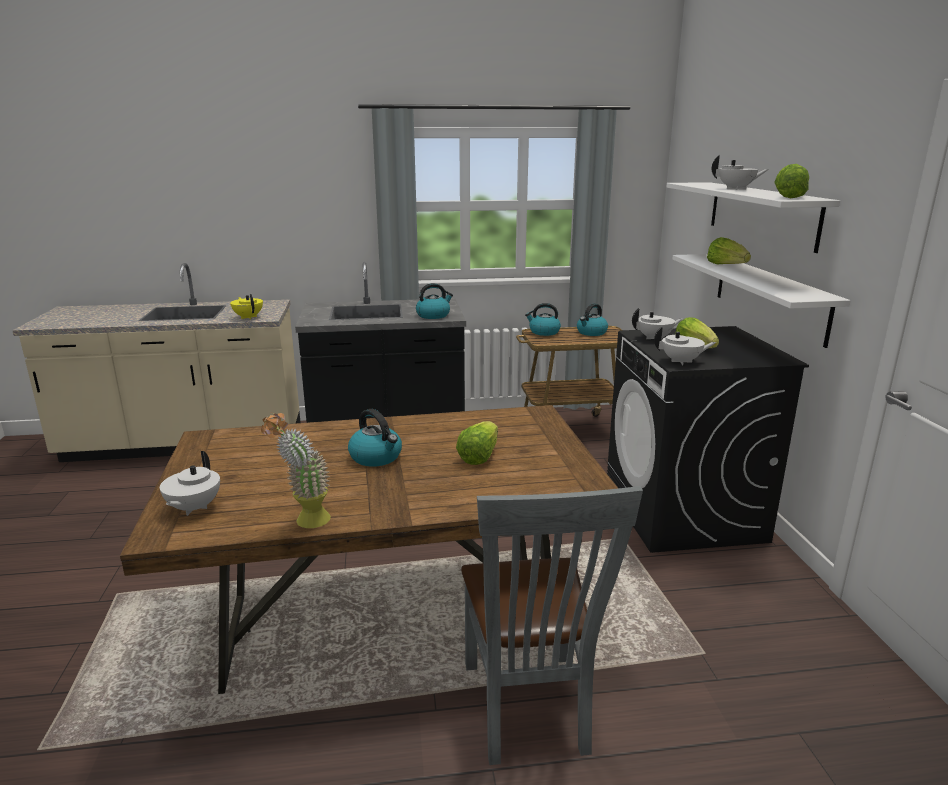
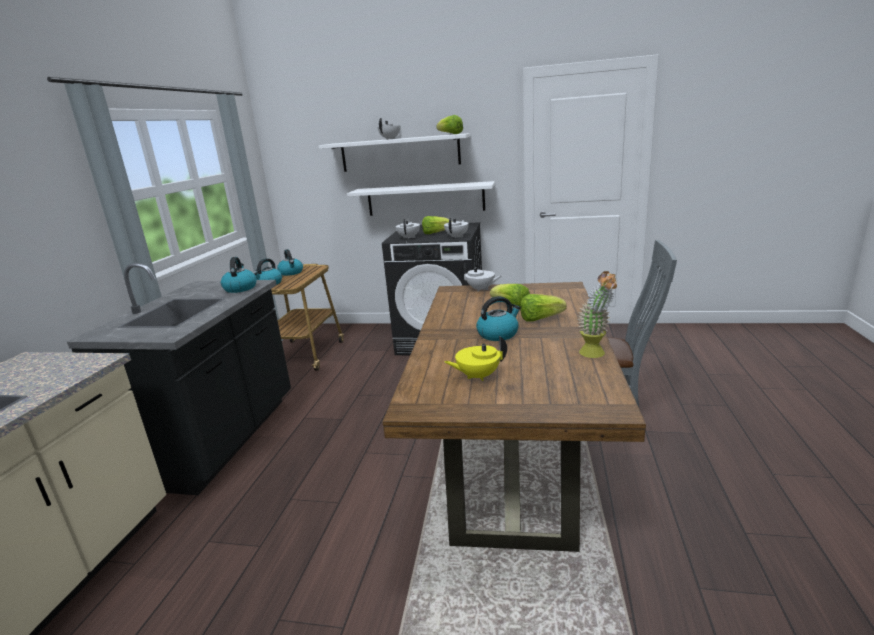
camera: 70 degrees left, 0 degrees up
white teapot [160,451,220,516] -> white teapot moved to [461,264,502,292]
yellow teapot [230,294,263,319] -> yellow teapot moved to [444,336,507,381]
lettuce [707,237,751,264] -> lettuce moved to [520,294,567,322]

